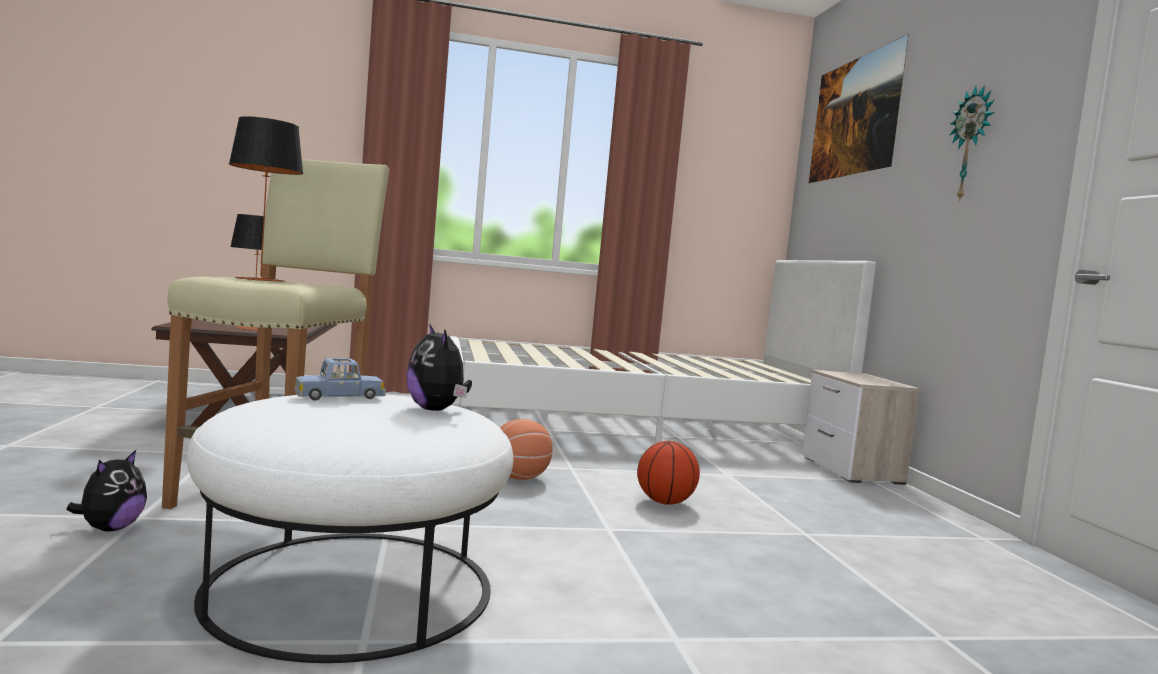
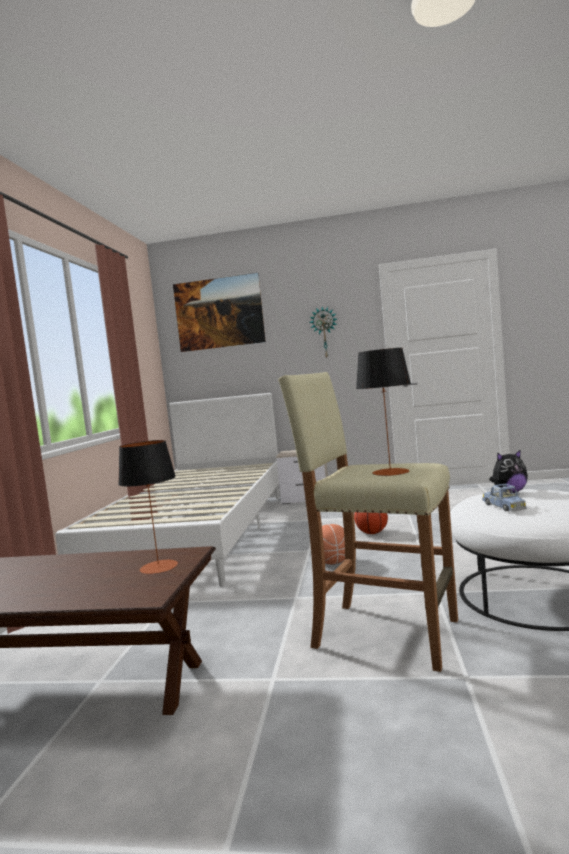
camera: 70 degrees left, 0 degrees up
plush toy [66,450,147,531] -> none

